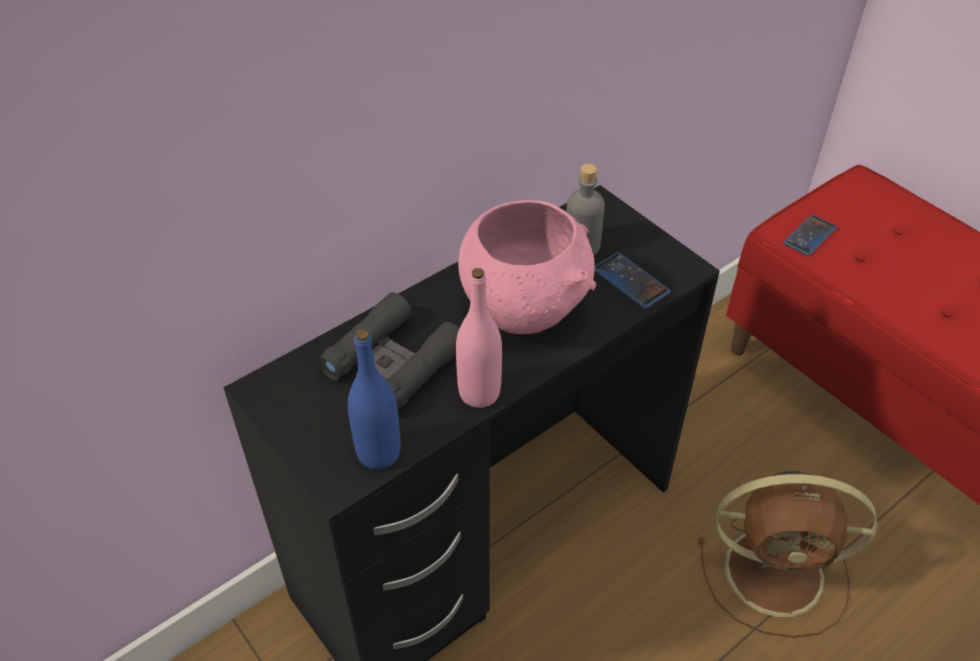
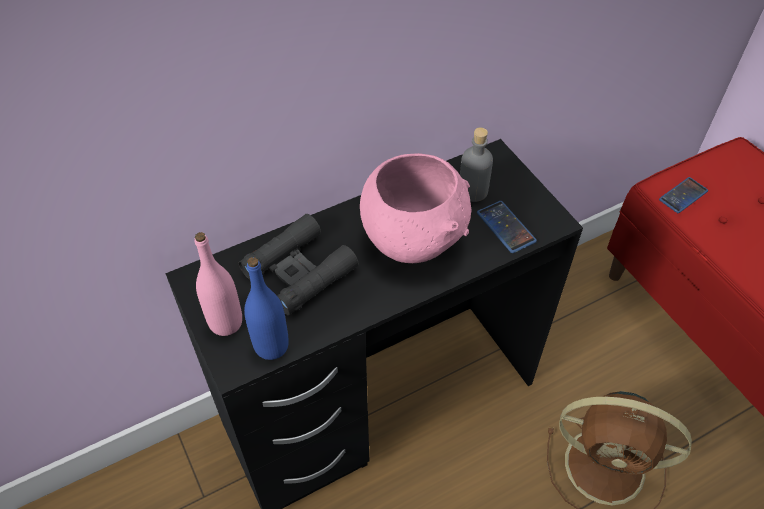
camera: 10 degrees right, 5 degrees up
pink bottle [456,268,502,408] -> pink bottle moved to [194,232,242,336]

